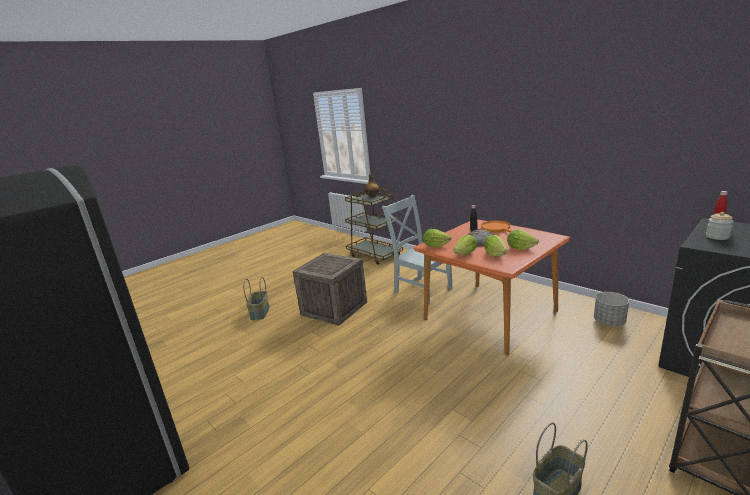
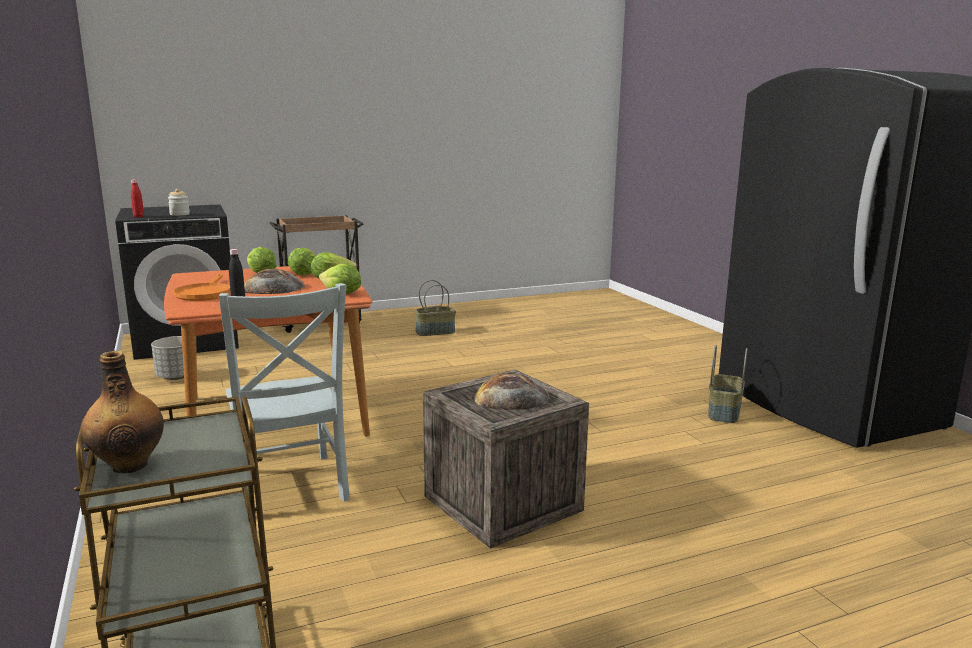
camera: 160 degrees left, 5 degrees down
basket [243,277,269,320] -> basket moved to [708,345,747,423]
none -> bread [474,373,550,410]

